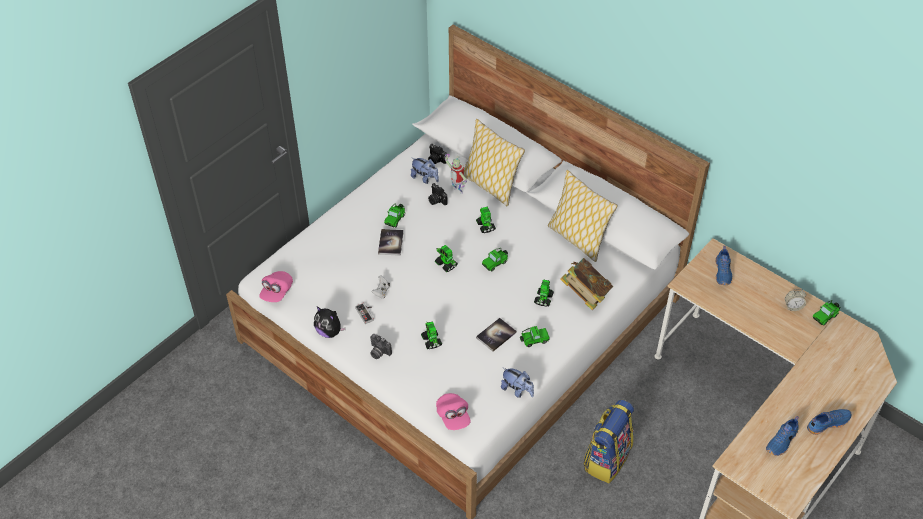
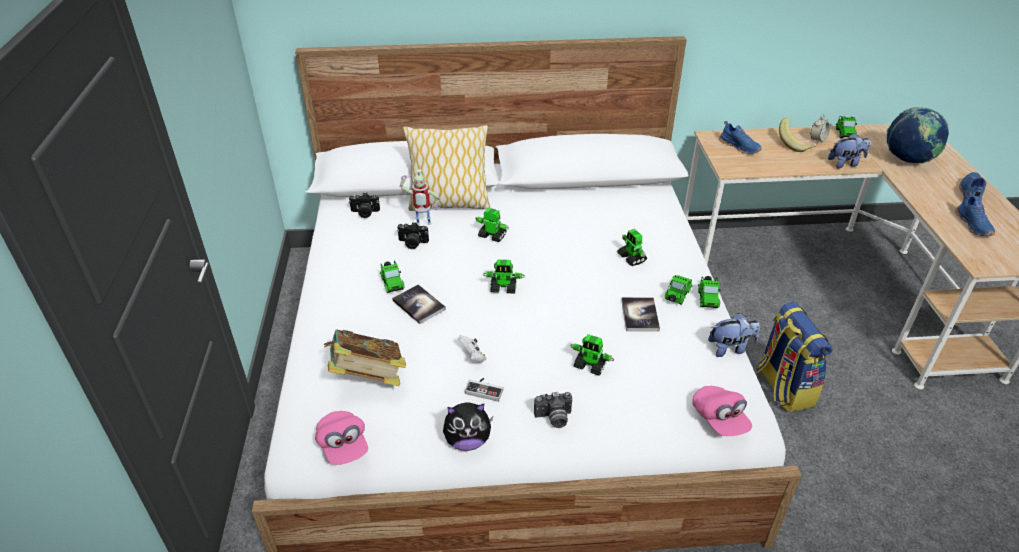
camera: 45 degrees left, 10 degrees down
plush toy [411,158,439,184] -> plush toy moved to [828,133,870,169]
pink cap [436,393,471,430] -> pink cap turned 45 degrees clockwise [692,386,752,436]
toy car [482,248,508,271] -> toy car moved to [698,276,721,308]
pillow [548,170,618,262] -> none
book [560,258,613,310] -> book moved to [324,329,406,386]
none -> banana [779,118,816,152]
none -> globe [887,107,949,164]

